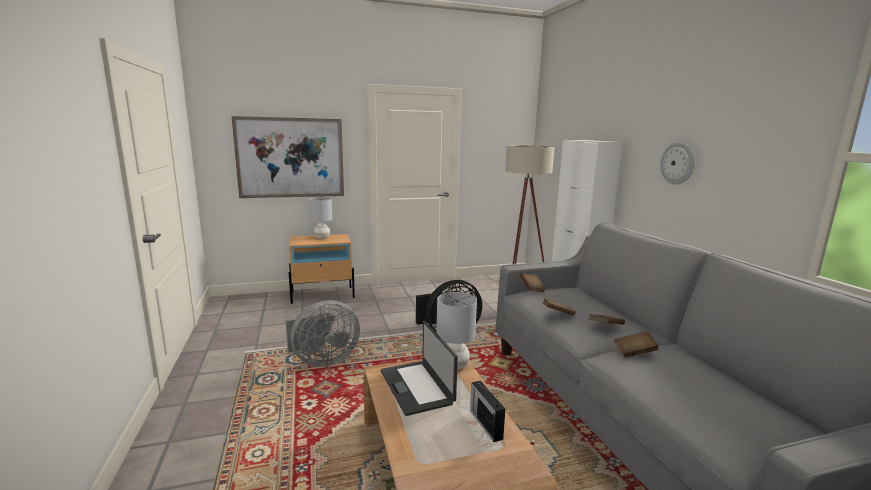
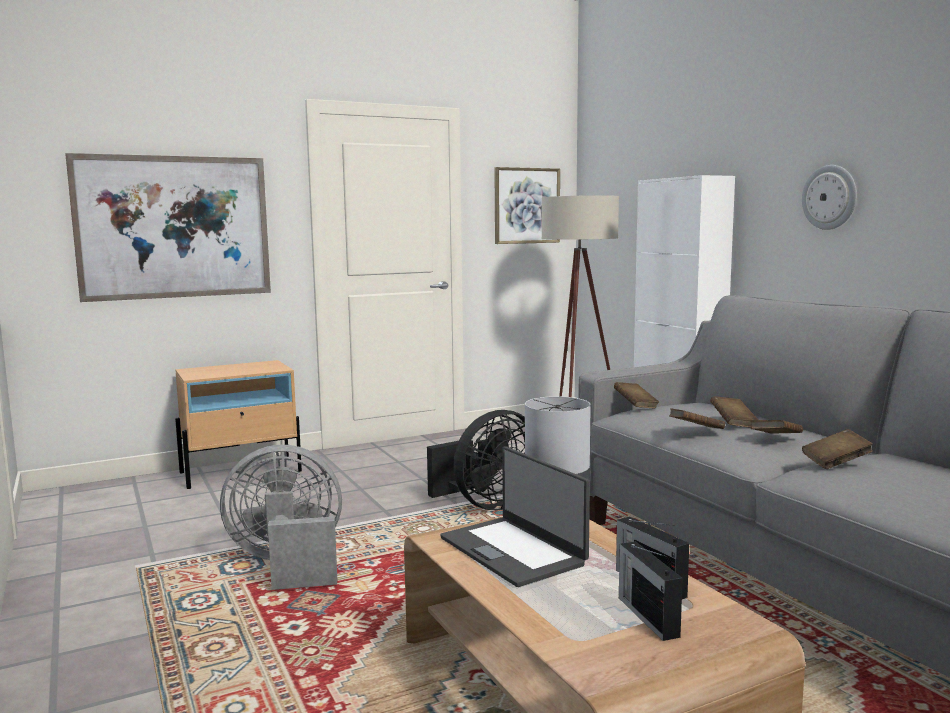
camera: 10 degrees left, 5 degrees down
grey fan [285,300,360,367] -> grey fan turned 150 degrees counterclockwise [220,445,342,590]
grey table lamp [309,197,332,239] -> none
none -> picture [494,167,560,244]
none -> radio [619,541,683,641]
none -> brown book [710,396,758,428]

